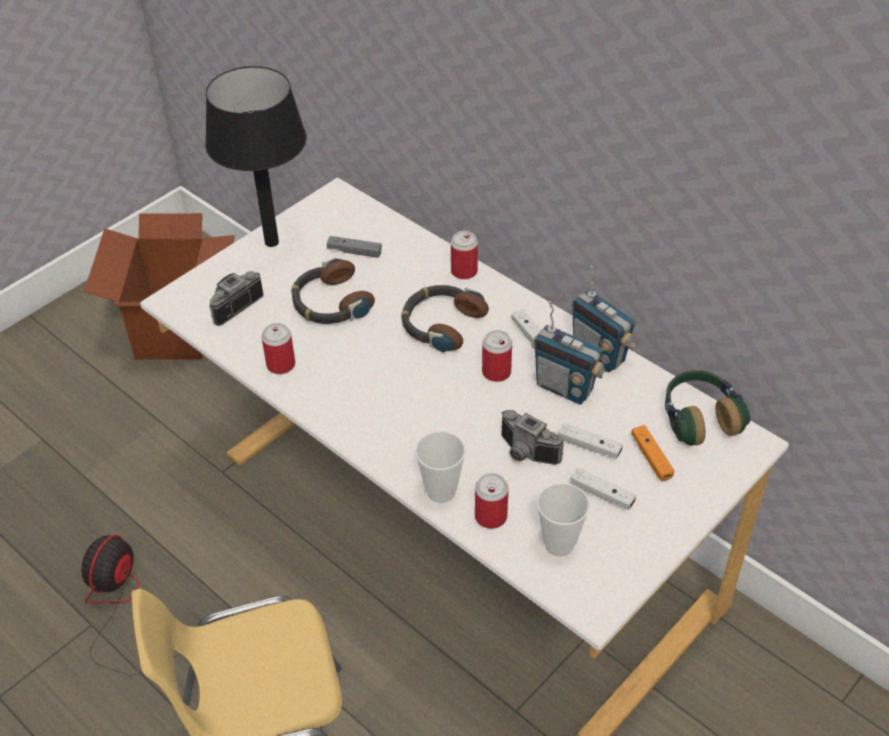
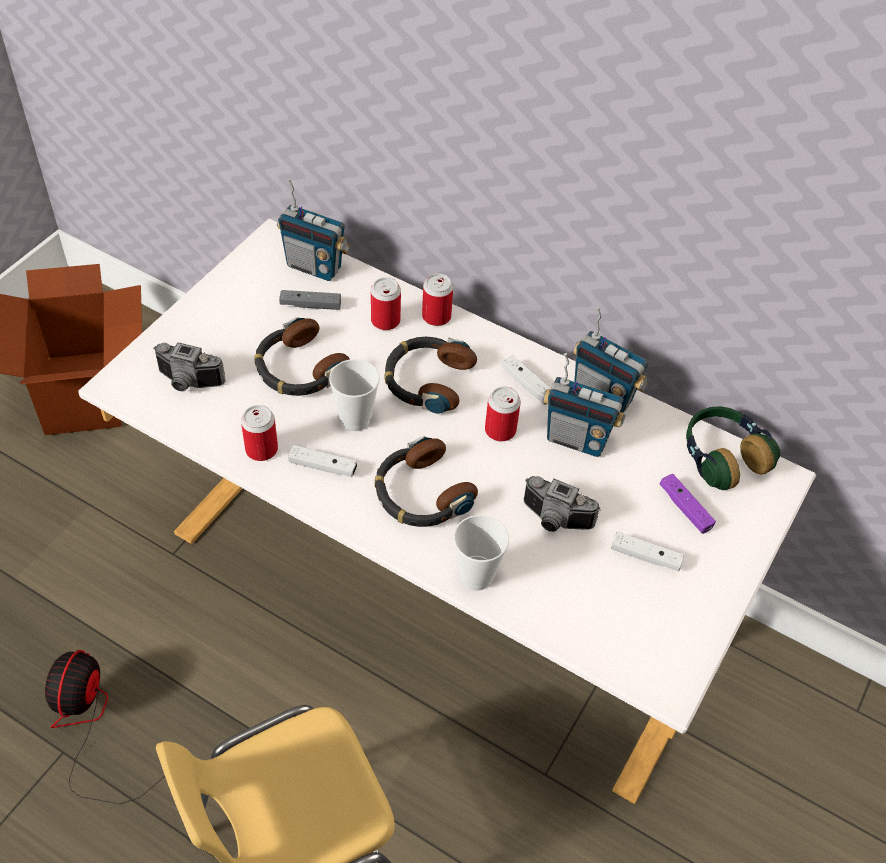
camera: 15 degrees left, 5 degrees up
black table lamp [205,66,307,247] -> none
camera [209,271,264,326] -> camera turned 105 degrees counterclockwise [153,342,226,391]
can [475,473,509,529] -> can moved to [371,277,401,330]
cup [537,483,590,557] -> cup moved to [329,359,380,431]
white game controller [558,423,623,459] -> white game controller moved to [288,445,357,477]
orange game controller [631,425,674,481] -> purple game controller [659,474,716,534]
none -> radio [277,179,350,281]
none -> headphones [375,436,478,527]

